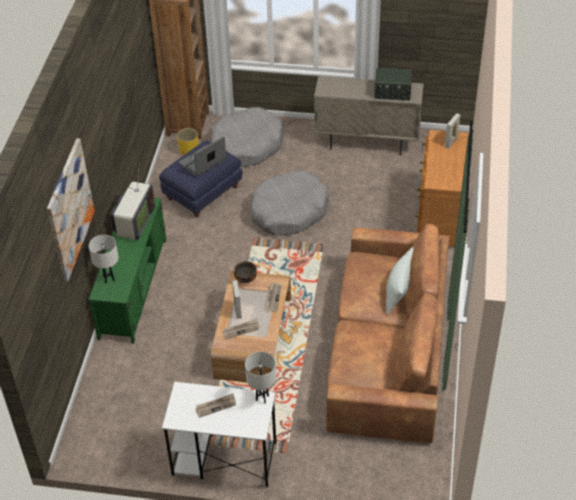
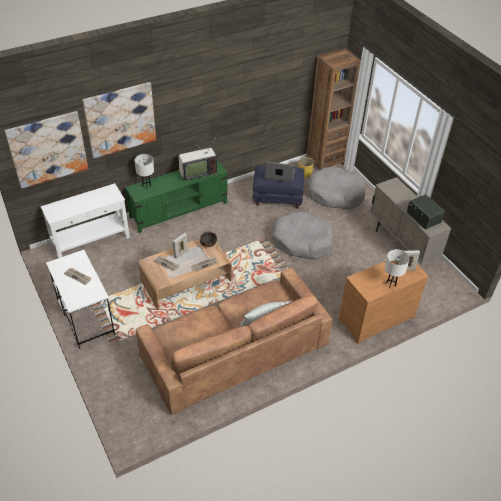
camera: 50 degrees right, 0 degrees up
white table lamp [245,352,276,404] -> white table lamp moved to [385,249,410,288]
none -> picture [5,111,88,189]
none -> white console table [40,183,130,258]

